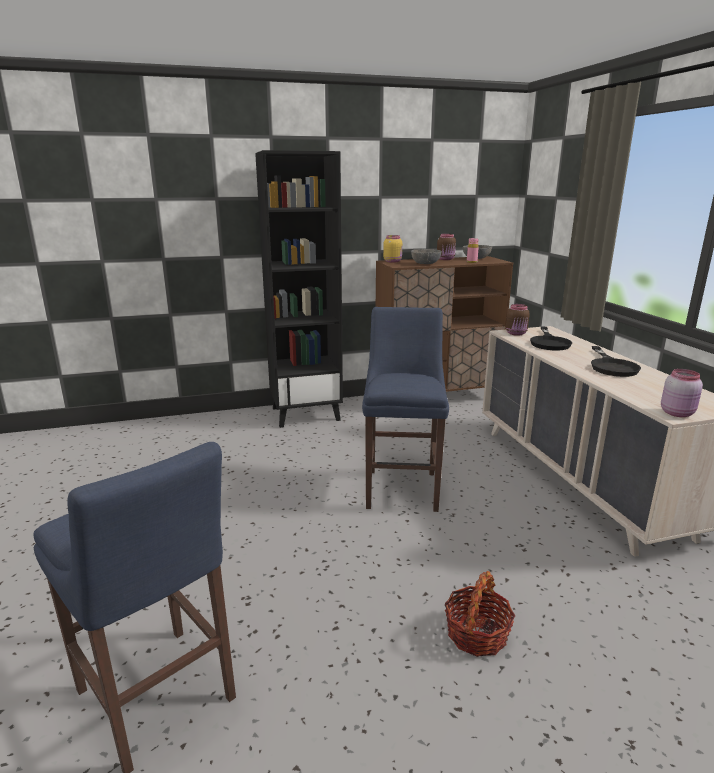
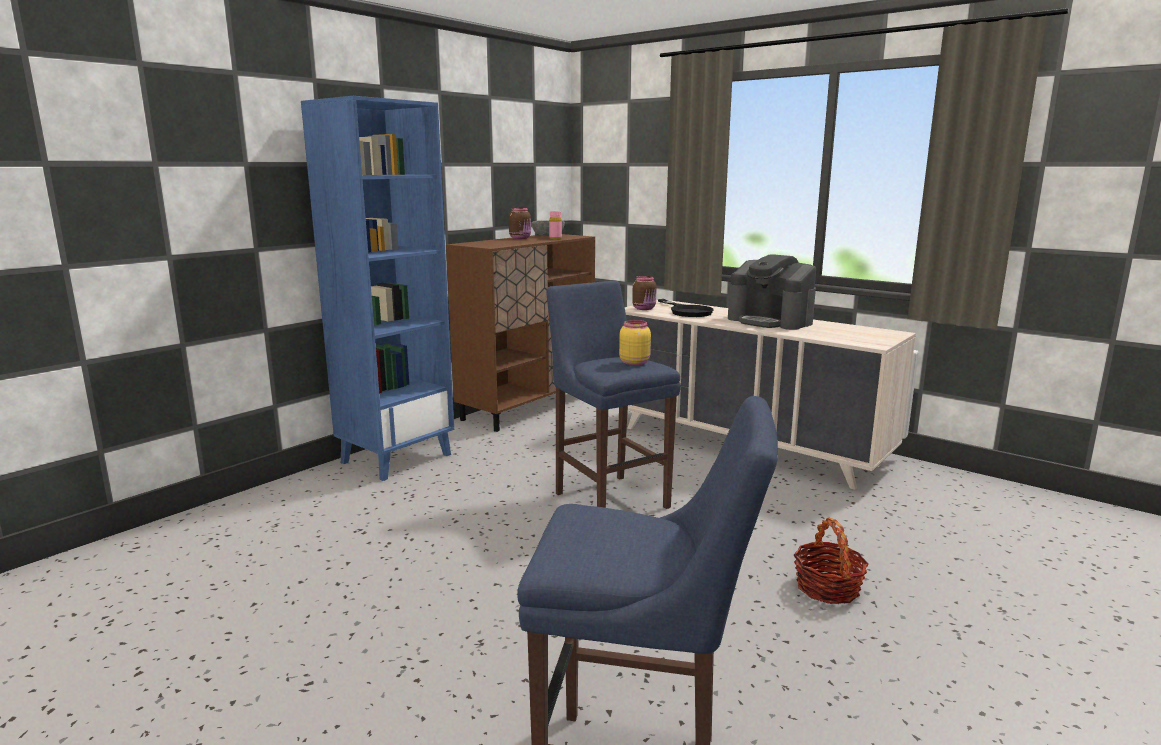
camera: 35 degrees left, 5 degrees down
black bookcase [255,150,343,428] -> blue bookcase [301,96,454,481]
yellow jar [383,235,402,263] -> yellow jar moved to [619,320,651,365]
grey bowl [411,249,442,264] -> none
black frying pan [591,346,641,377] -> coffee machine [728,255,816,330]
pink jar [661,369,703,417] -> none

